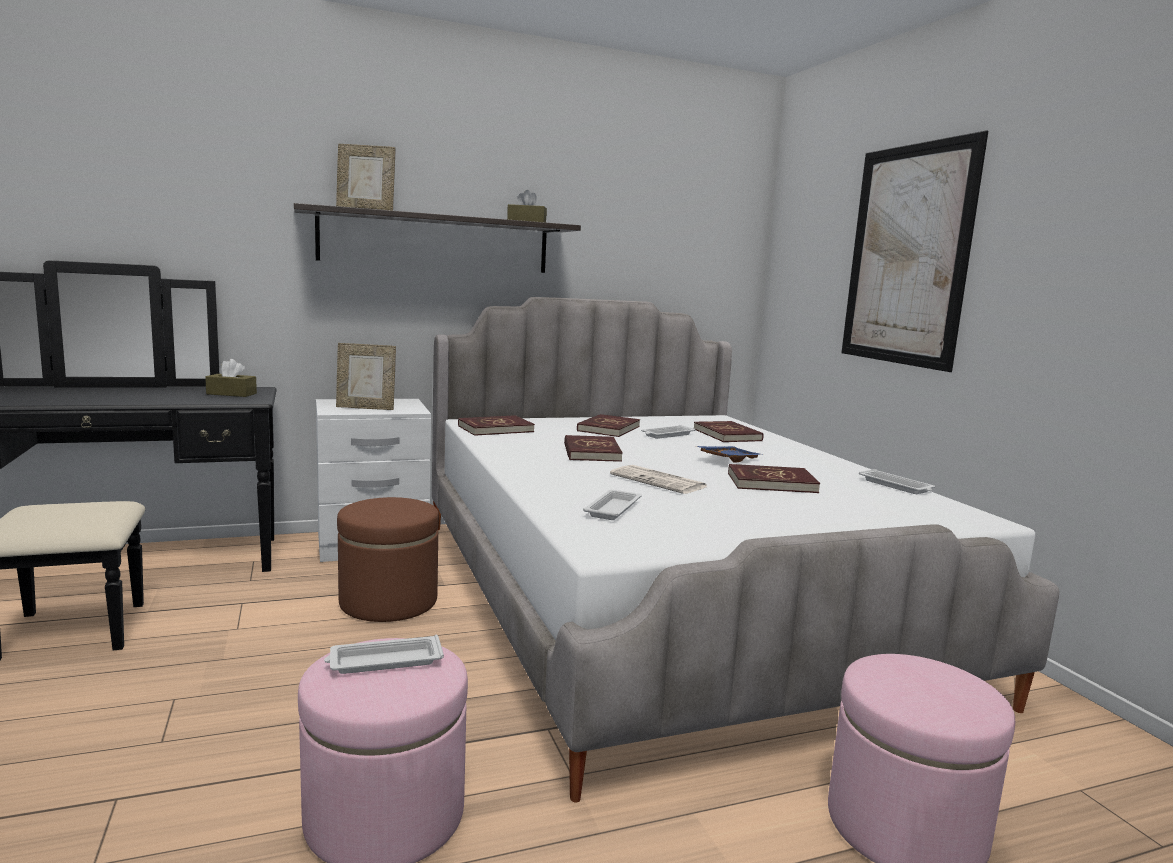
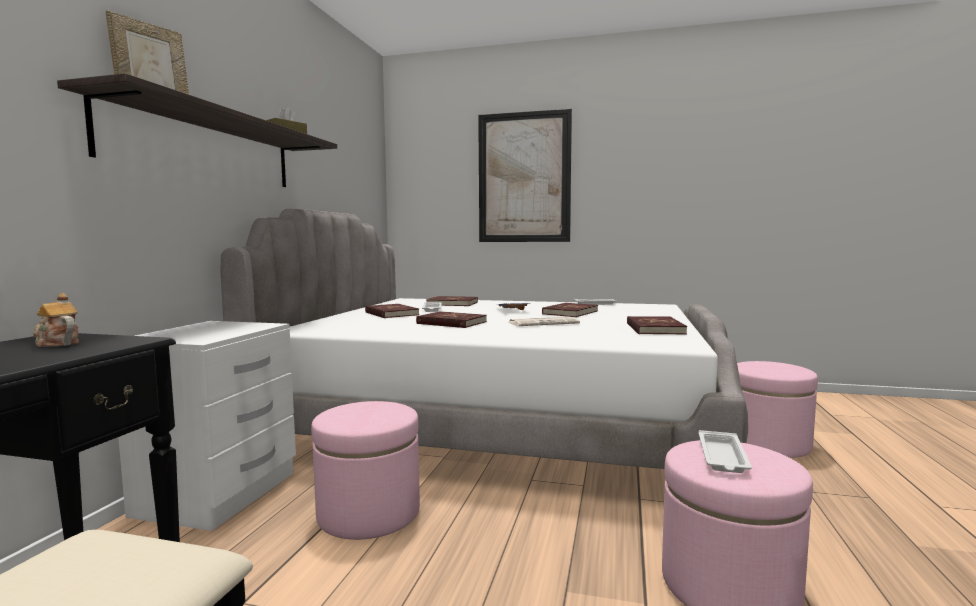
camera: 55 degrees left, 5 degrees down
brown tissue box [205,359,257,397] -> teapot [33,293,79,347]
picture frame [336,343,396,410] -> none
brown ottoman [337,497,439,622] -> pink ottoman [311,401,420,540]
red book [458,415,535,436] -> red book moved to [627,316,687,334]
white tray [583,490,642,520] -> none

